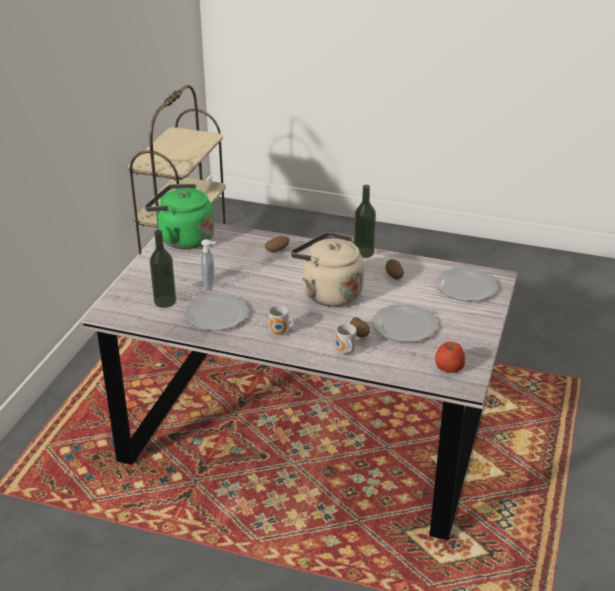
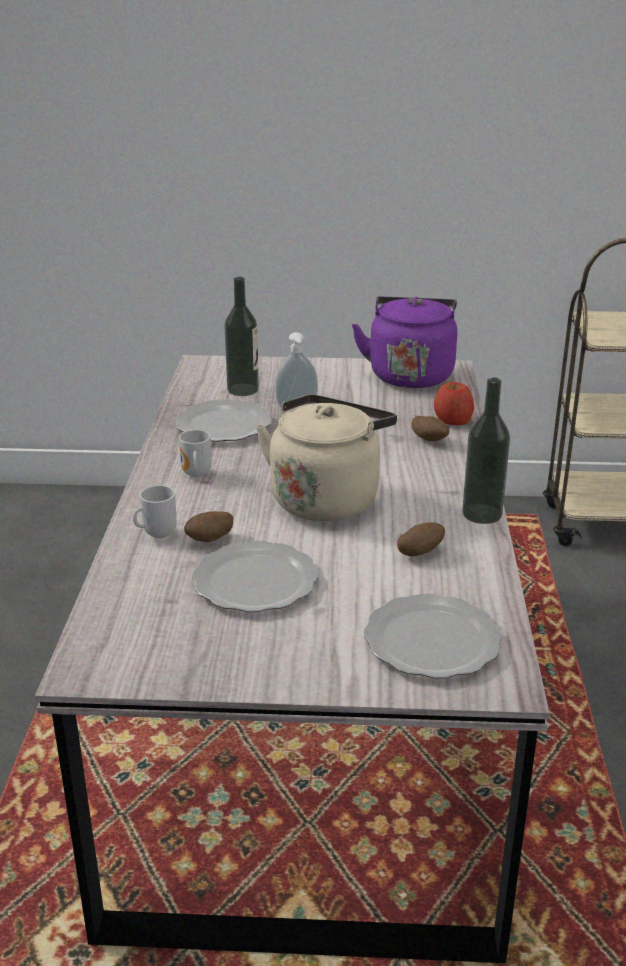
camera: 75 degrees right, 5 degrees down
green kettle [145,184,214,249] -> purple kettle [352,297,457,388]
apple [435,342,465,373] -> apple moved to [434,382,474,426]

